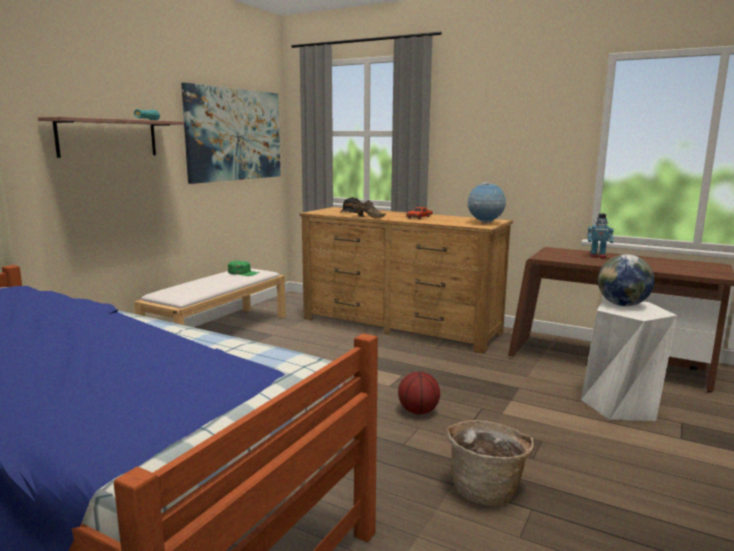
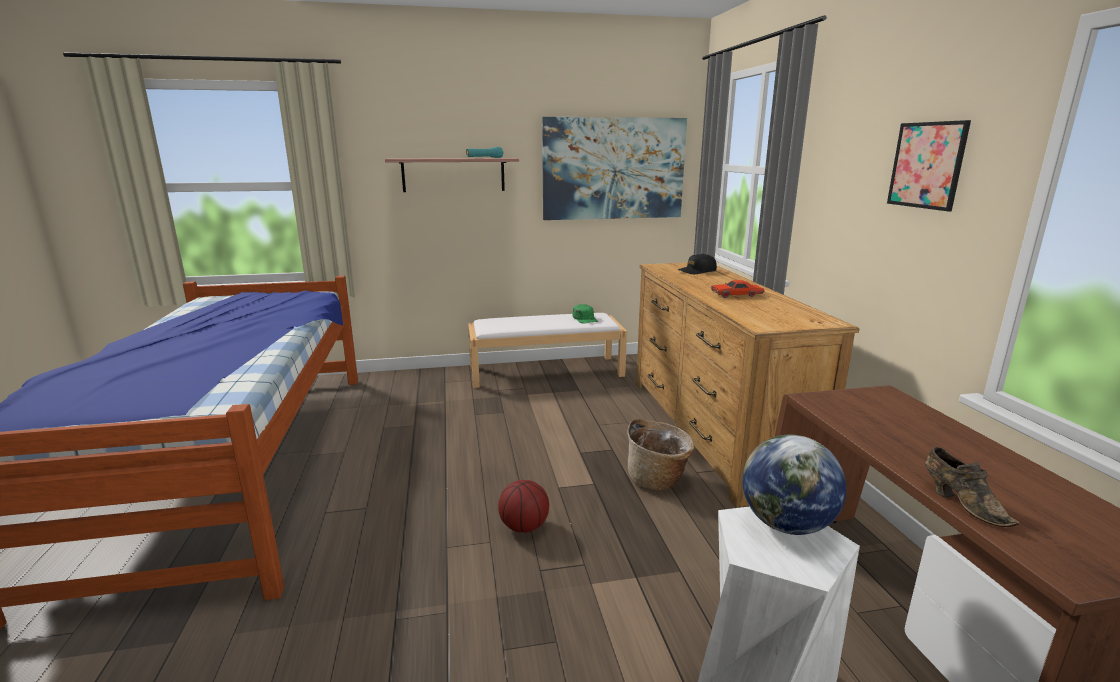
camera: 50 degrees right, 5 degrees up
brown shoe [353,200,386,218] -> brown shoe moved to [925,447,1020,527]
basket [446,420,534,506] -> basket moved to [627,419,694,490]
globe [468,182,507,223] -> none
toy robot [587,213,614,258] -> none
none -> picture [887,120,971,211]

